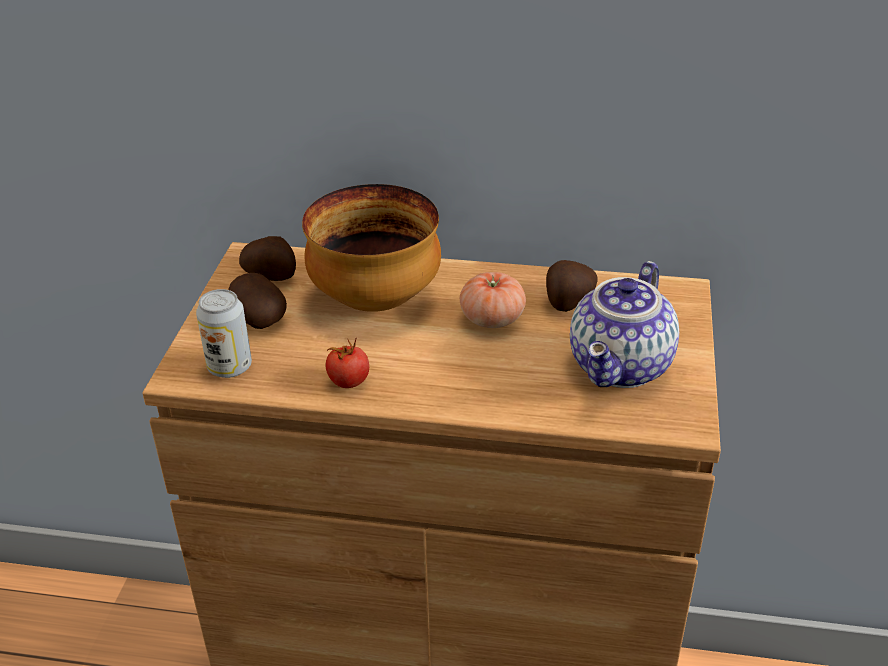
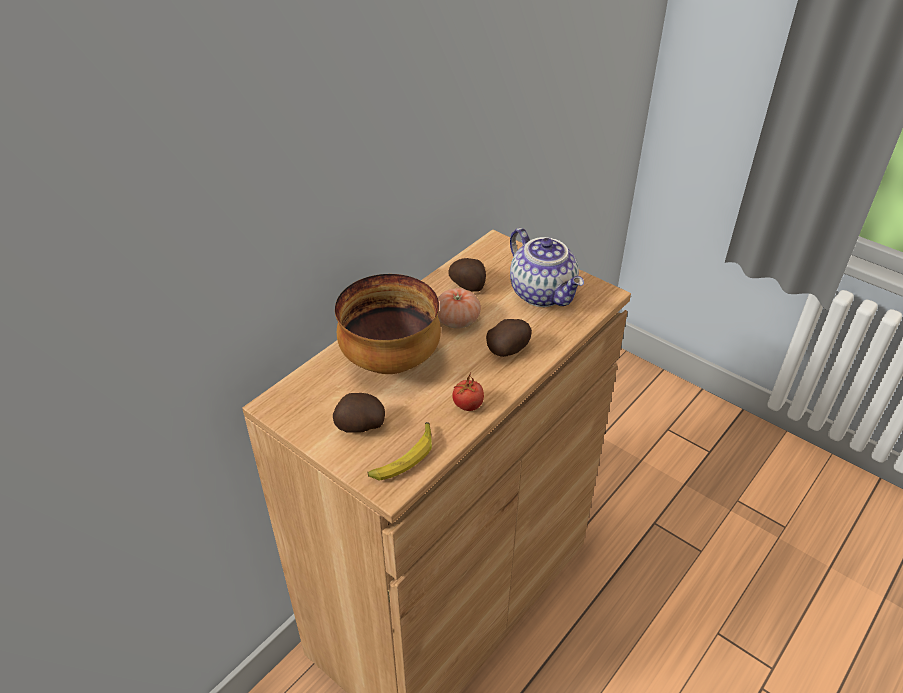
camera: 60 degrees left, 5 degrees up
can [196,289,252,378] -> banana [367,422,432,481]
potato [239,236,296,281] -> potato moved to [486,319,532,357]

